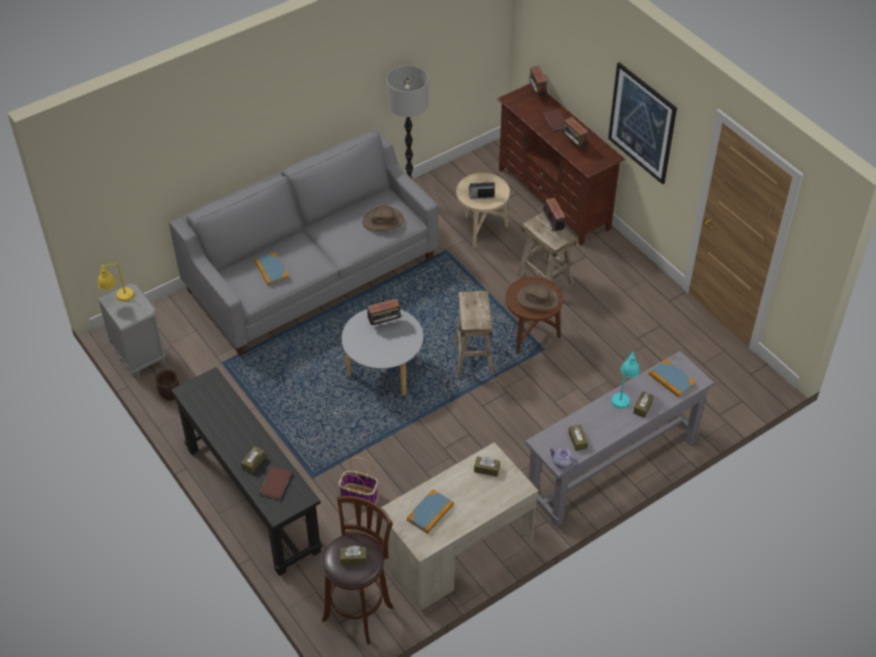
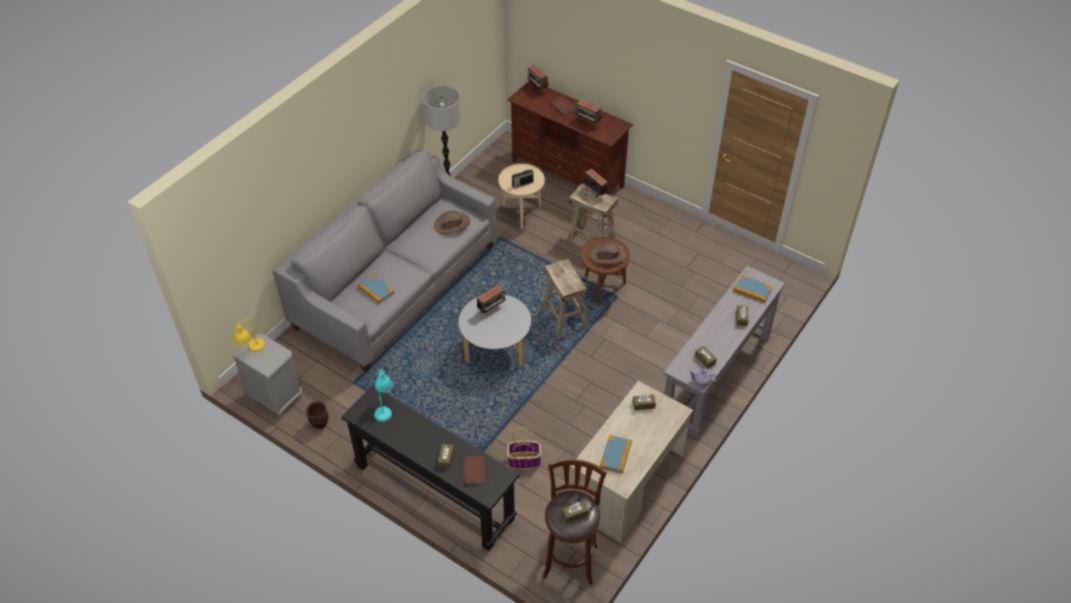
camera: 20 degrees left, 0 degrees up
picture [608,62,677,184] -> none
turquoise table lamp [611,352,640,409] -> turquoise table lamp moved to [374,369,393,422]

